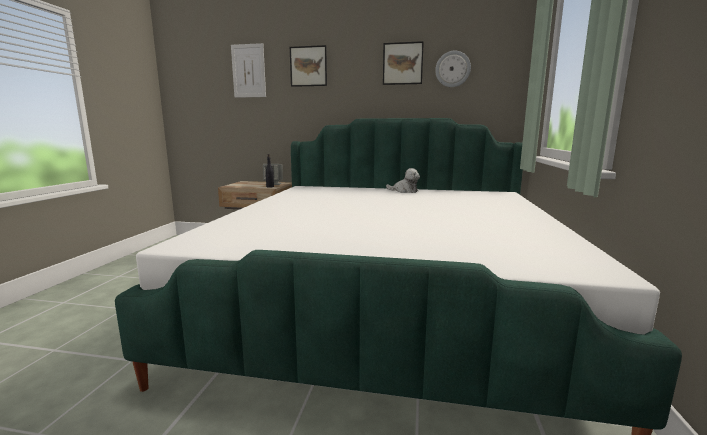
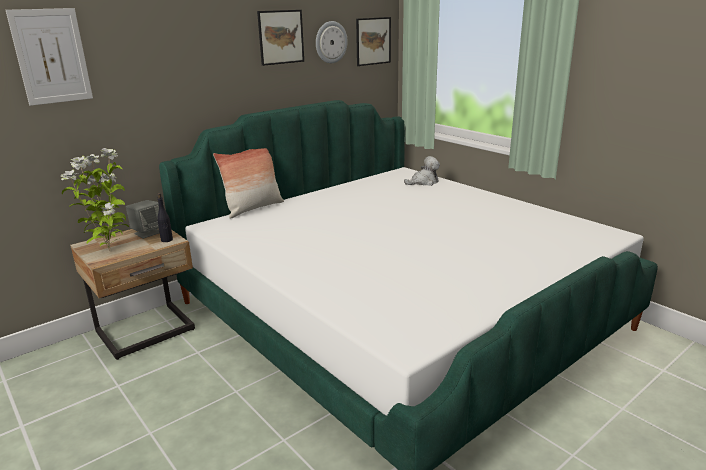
camera: 50 degrees left, 10 degrees up
picture [290,45,327,87] -> picture moved to [356,17,391,66]
plush toy [386,168,420,193] -> plush toy moved to [404,156,440,186]
none -> potted plant [61,148,129,251]
none -> pillow [213,148,284,219]

